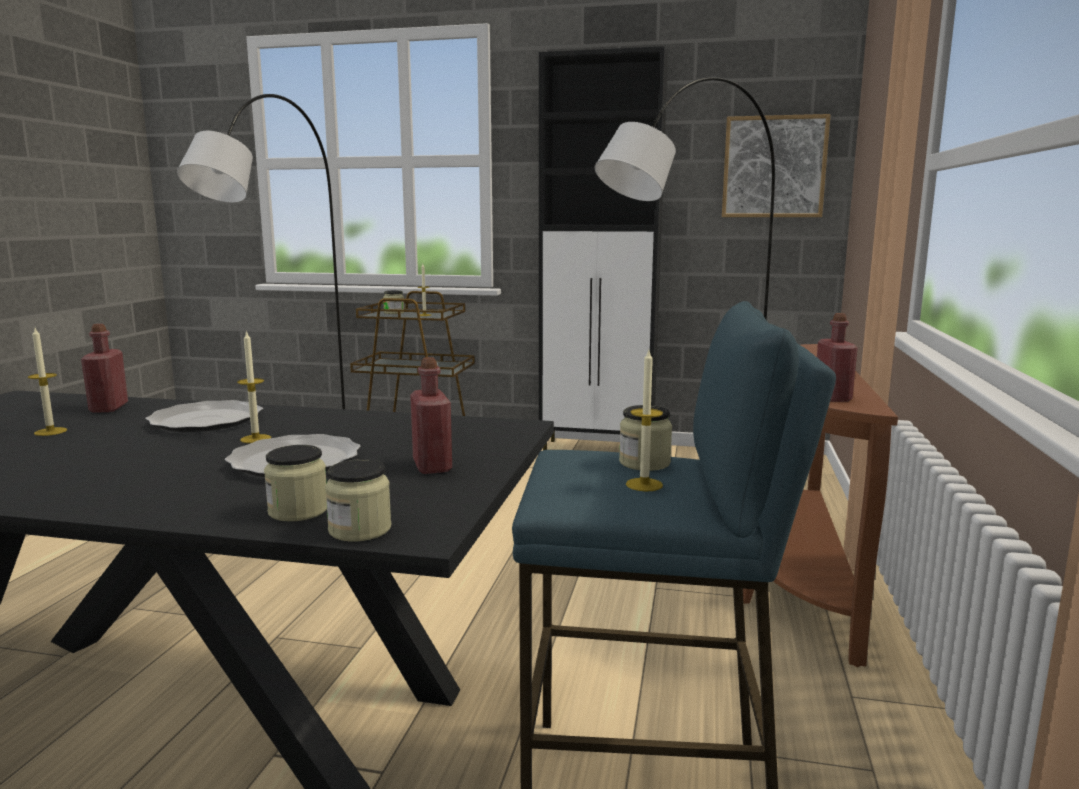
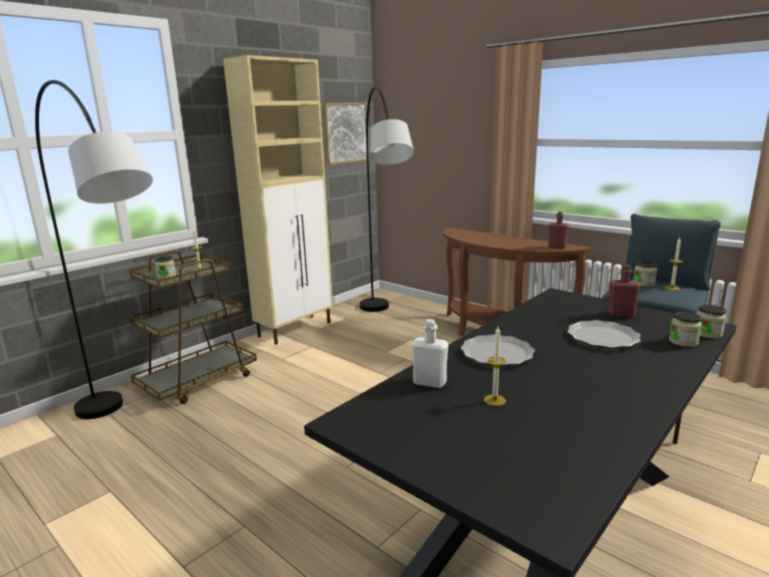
camera: 60 degrees left, 5 degrees up
red bottle [81,324,128,413] -> white bottle [412,319,448,388]
candle [237,330,271,443] -> none
black cabinet [539,46,668,450] -> beige cabinet [223,55,333,344]

